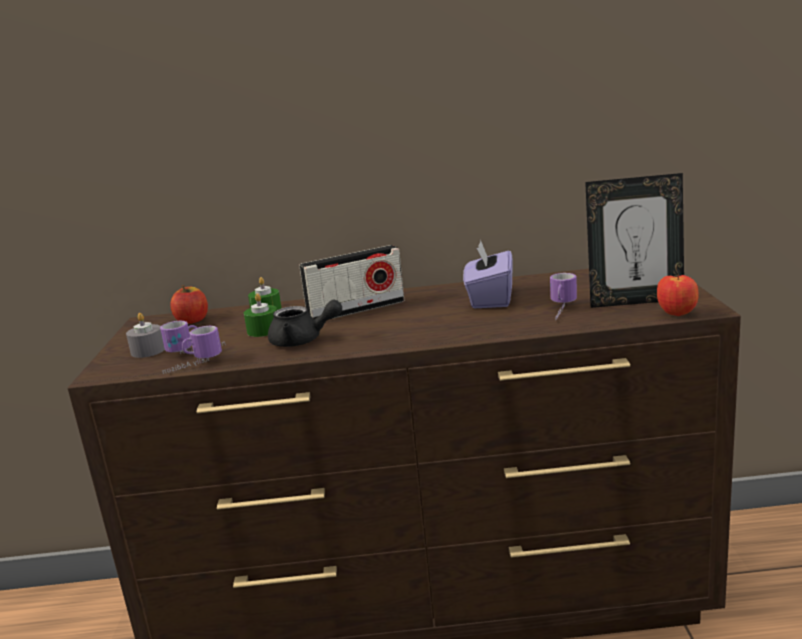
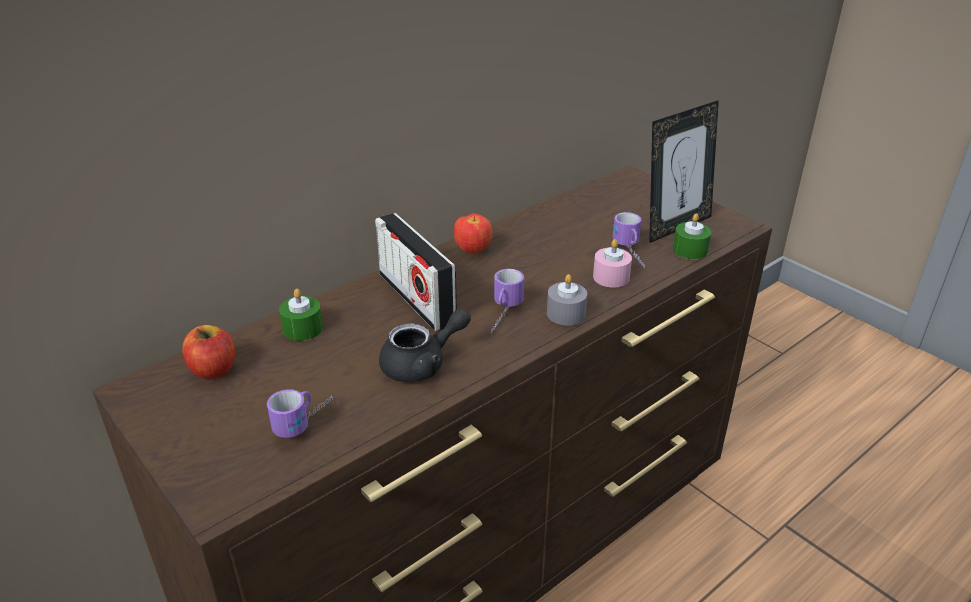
camera: 40 degrees left, 15 degrees up
grey candle [126,313,165,358] -> grey candle moved to [547,274,587,325]
mug [163,326,222,374] -> mug moved to [491,269,524,334]
green candle [244,293,277,337] -> green candle moved to [673,213,711,259]
radio [299,245,404,319] -> radio turned 120 degrees clockwise [375,213,457,331]
purple tissue box [463,240,512,308] -> none
apple [657,275,698,316] -> apple moved to [454,213,492,253]
none -> pink candle [593,239,632,288]

